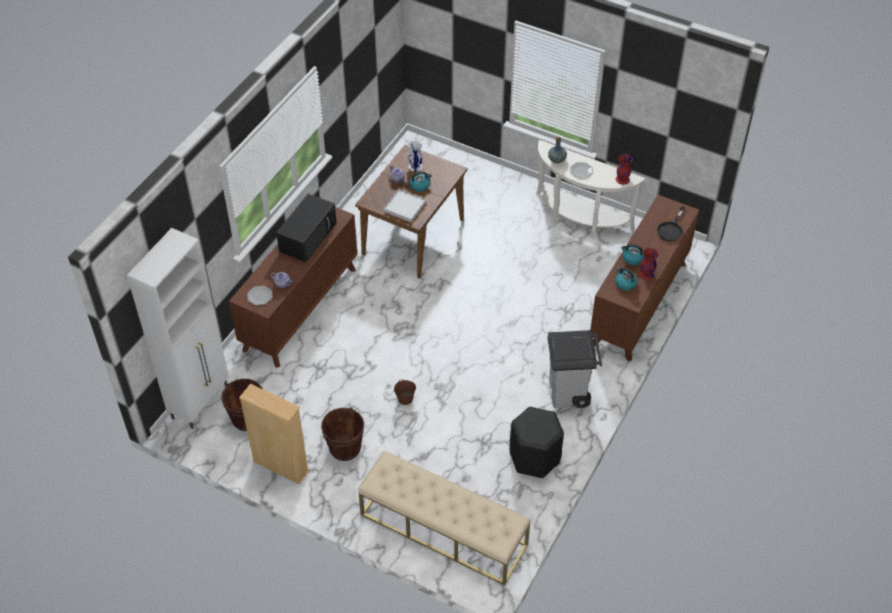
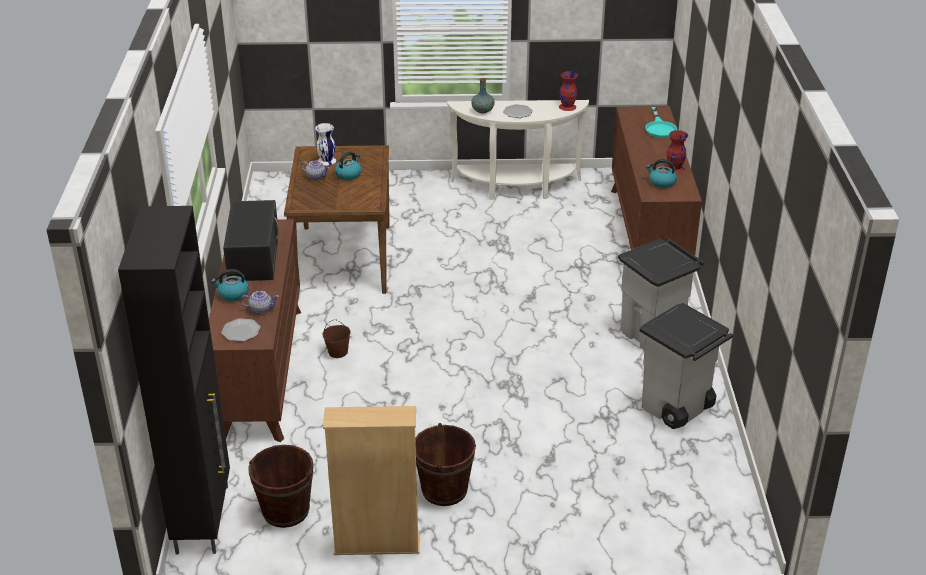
camera: 30 degrees left, 15 degrees down
white cabinet [127,228,229,429] -> black cabinet [118,206,230,554]
beige bench [358,450,531,585] -> none
white tray [384,189,426,222] -> none
brown bucket [394,379,416,405] -> brown bucket moved to [322,319,351,358]
black stool [510,407,564,478] -> grey trash can [640,303,733,429]
kettle [621,244,644,265] -> kettle moved to [211,269,249,301]
black frying pan [657,206,686,241] -> turquoise frying pan [645,107,677,138]

